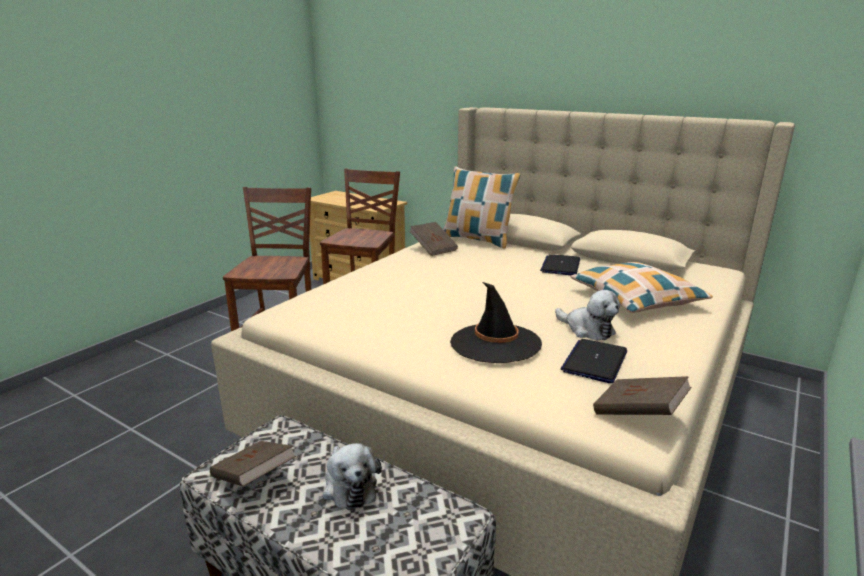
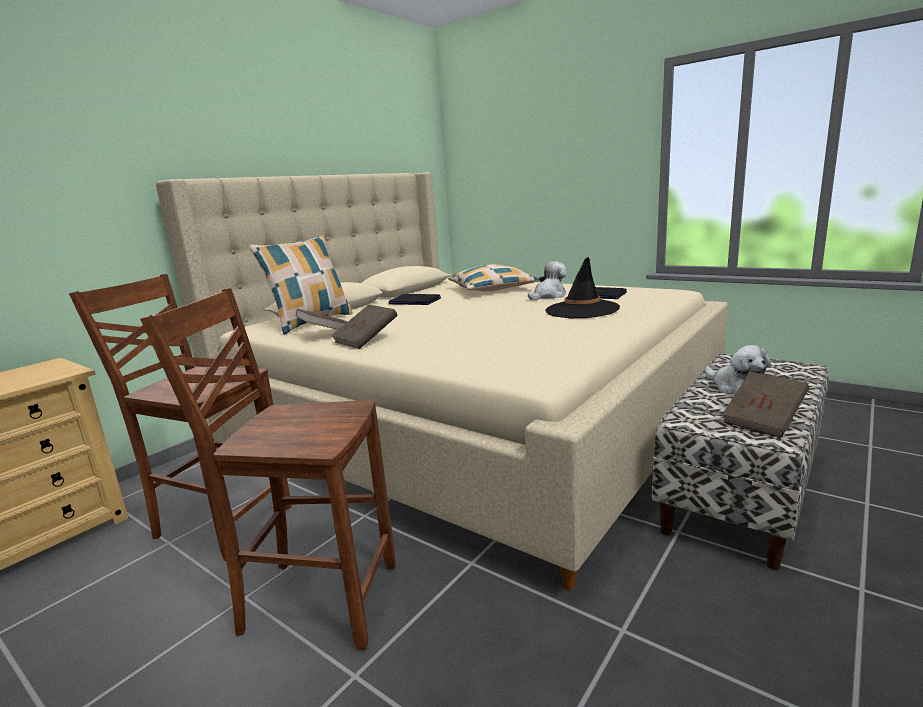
camera: 85 degrees left, 5 degrees down
plush toy [323,443,382,510] -> plush toy turned 90 degrees clockwise [705,345,771,395]
brown book [593,376,692,415] -> brown book moved to [331,305,397,349]

